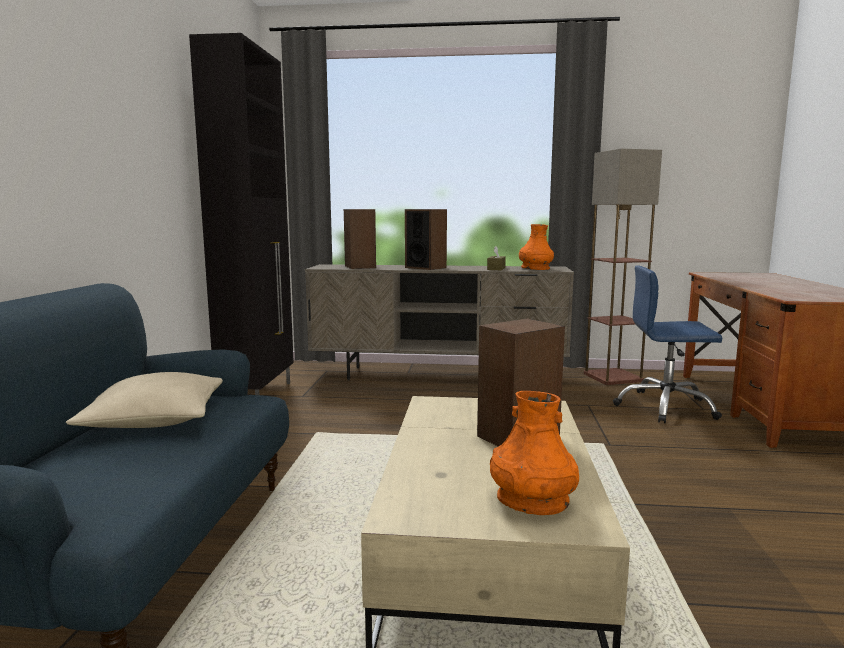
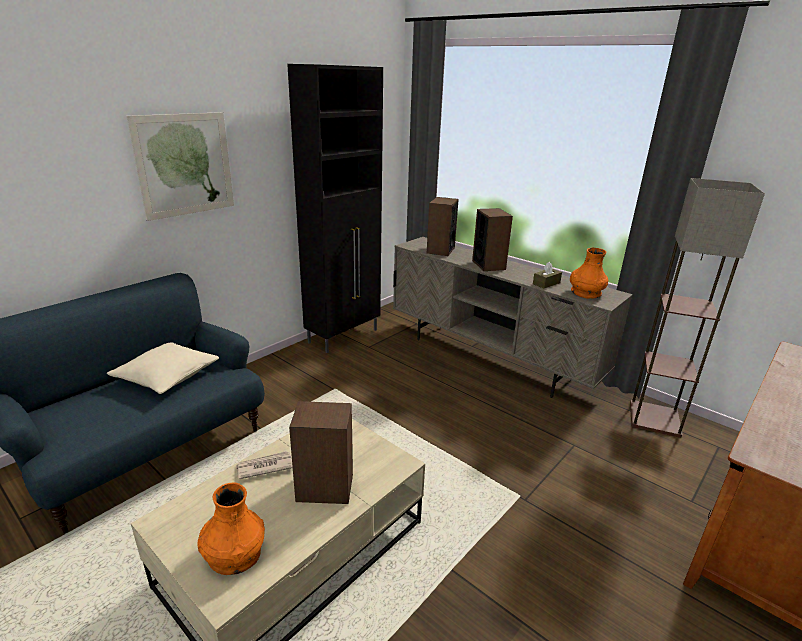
camera: 35 degrees right, 15 degrees up
blue office chair [613,265,722,423] -> none
none -> picture [126,112,234,221]
none -> newspaper [236,451,293,479]

